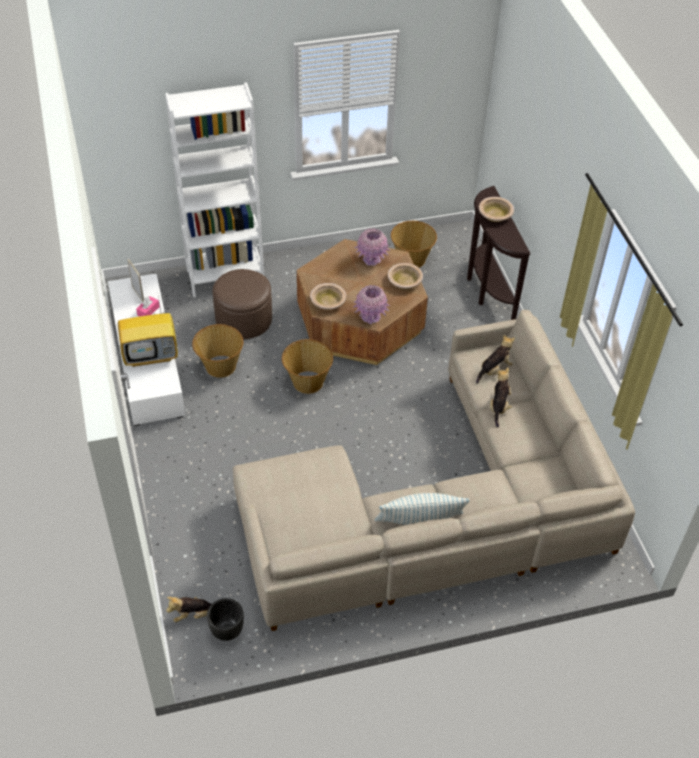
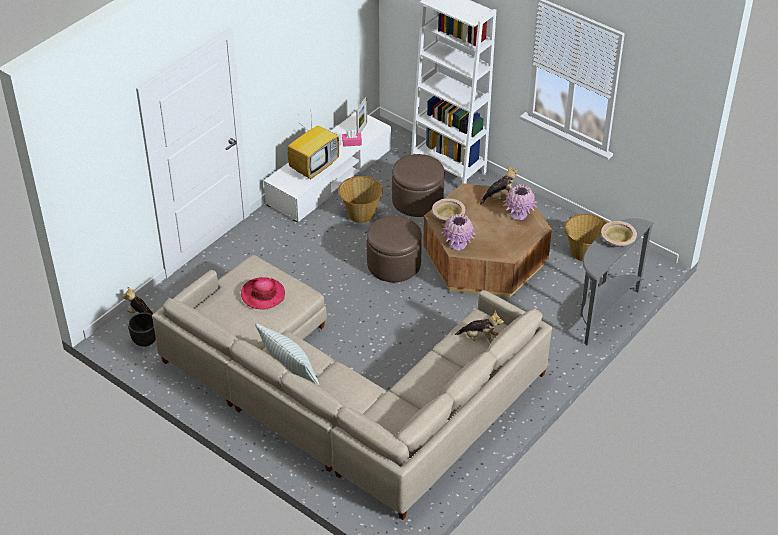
camera: 55 degrees right, 5 degrees down
television [118,296,178,367] -> television turned 90 degrees counterclockwise [288,119,339,180]
basket [282,339,333,394] -> brown ottoman [366,216,422,282]
beige bowl [388,263,423,289] -> none
brown console table [467,186,530,320] -> grey console table [581,218,653,346]
plush toy [490,367,512,427] -> plush toy moved to [480,166,518,205]
none -> hat [241,277,285,310]

